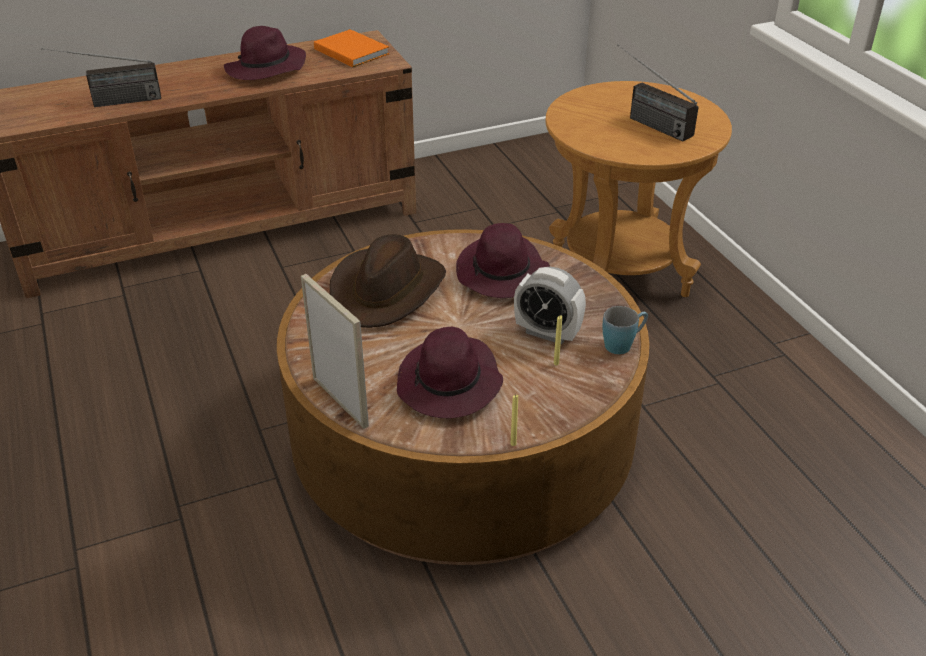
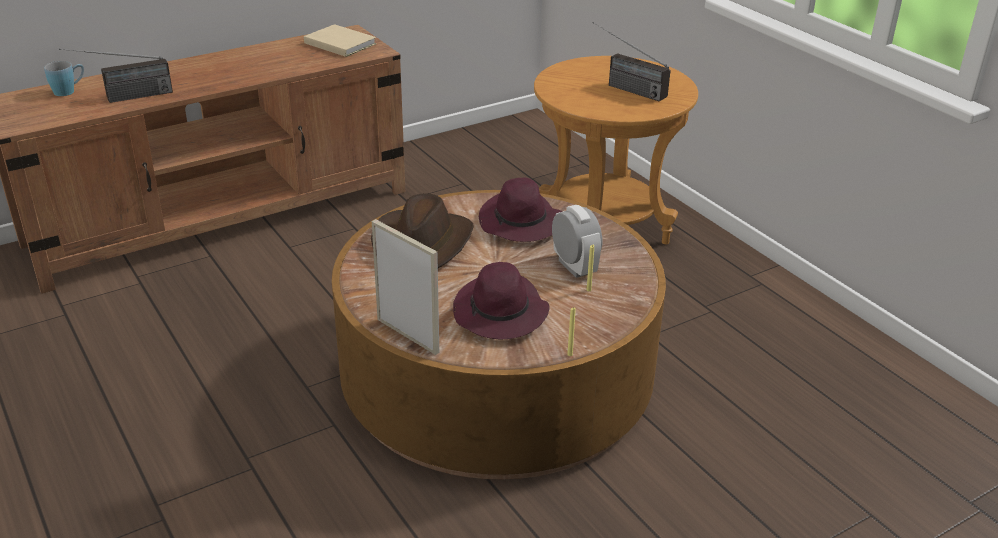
camera: 10 degrees left, 5 degrees down
purple hat [224,26,306,80] -> none
orange book [314,29,389,67] -> beige book [304,24,376,57]
alarm clock [514,267,586,345] -> alarm clock turned 135 degrees counterclockwise [552,205,602,278]
blue mug [602,306,648,354] -> blue mug moved to [44,61,84,96]

